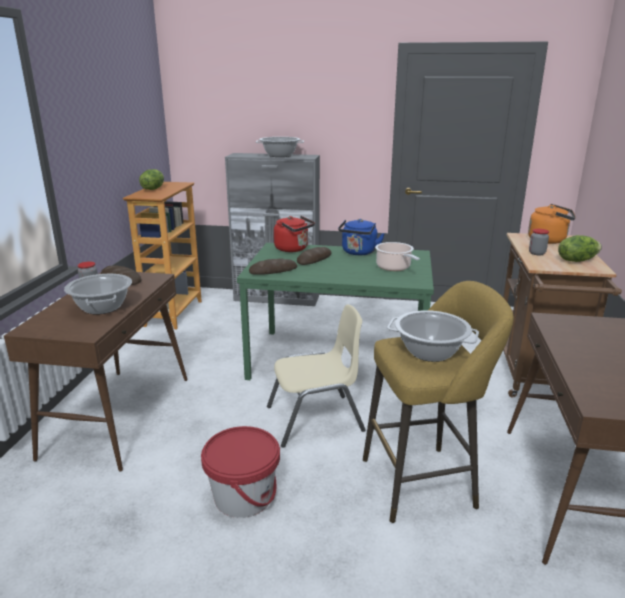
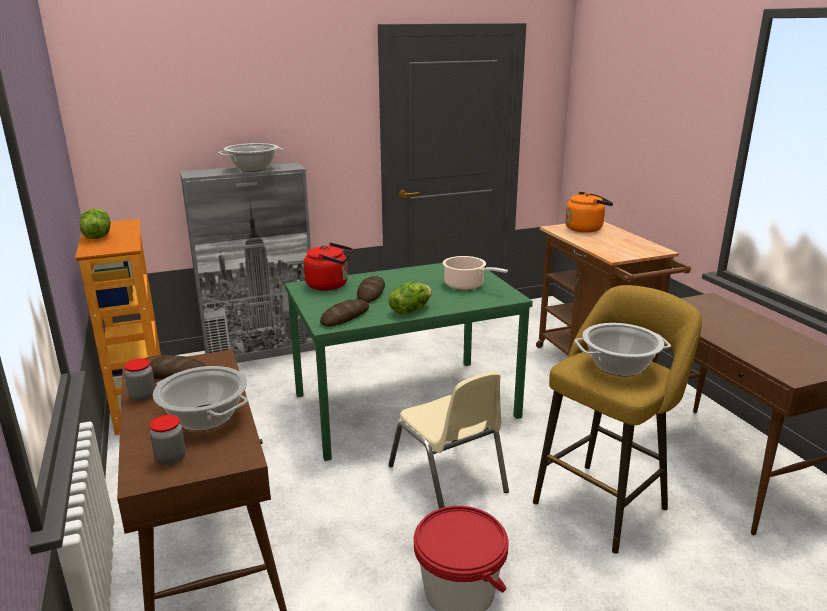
camera: 30 degrees left, 0 degrees up
beige chair [267,304,366,448] -> beige chair turned 105 degrees clockwise [388,372,509,509]
blue kettle [338,219,385,255] -> none
jar [529,229,549,255] -> jar moved to [150,415,186,465]
lettuce [558,235,602,262] -> lettuce moved to [389,282,432,314]

